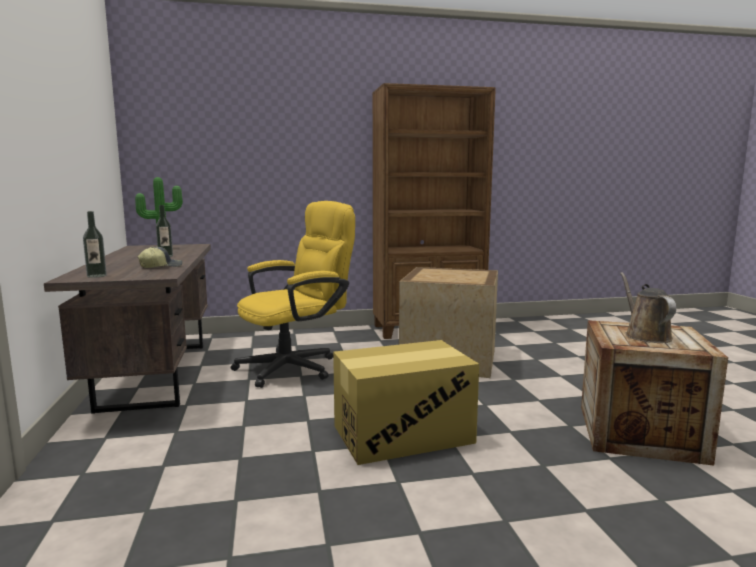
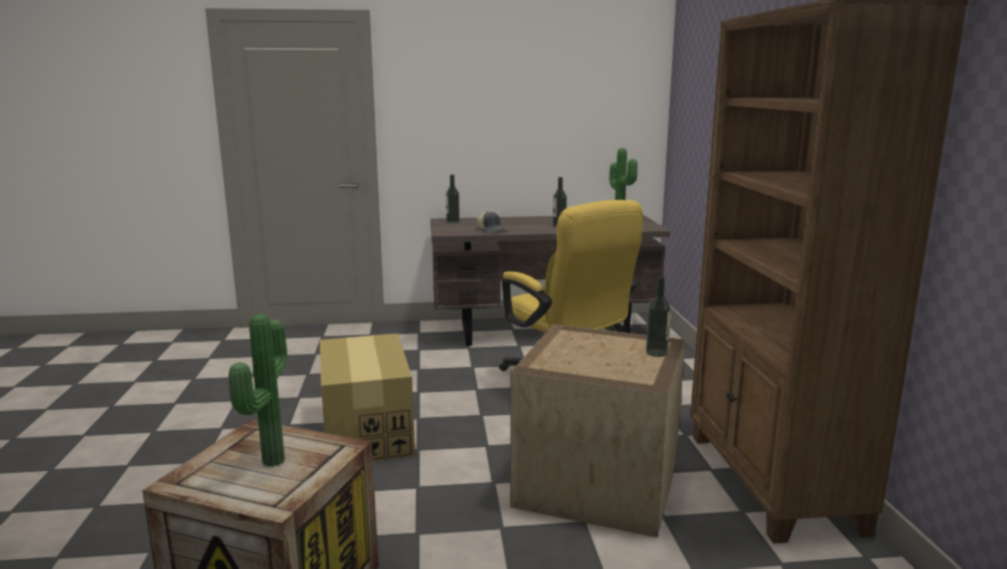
camera: 95 degrees right, 5 degrees up
brown watering can [620,272,676,343] -> potted plant [229,314,287,467]
none -> bottle [646,277,671,357]

